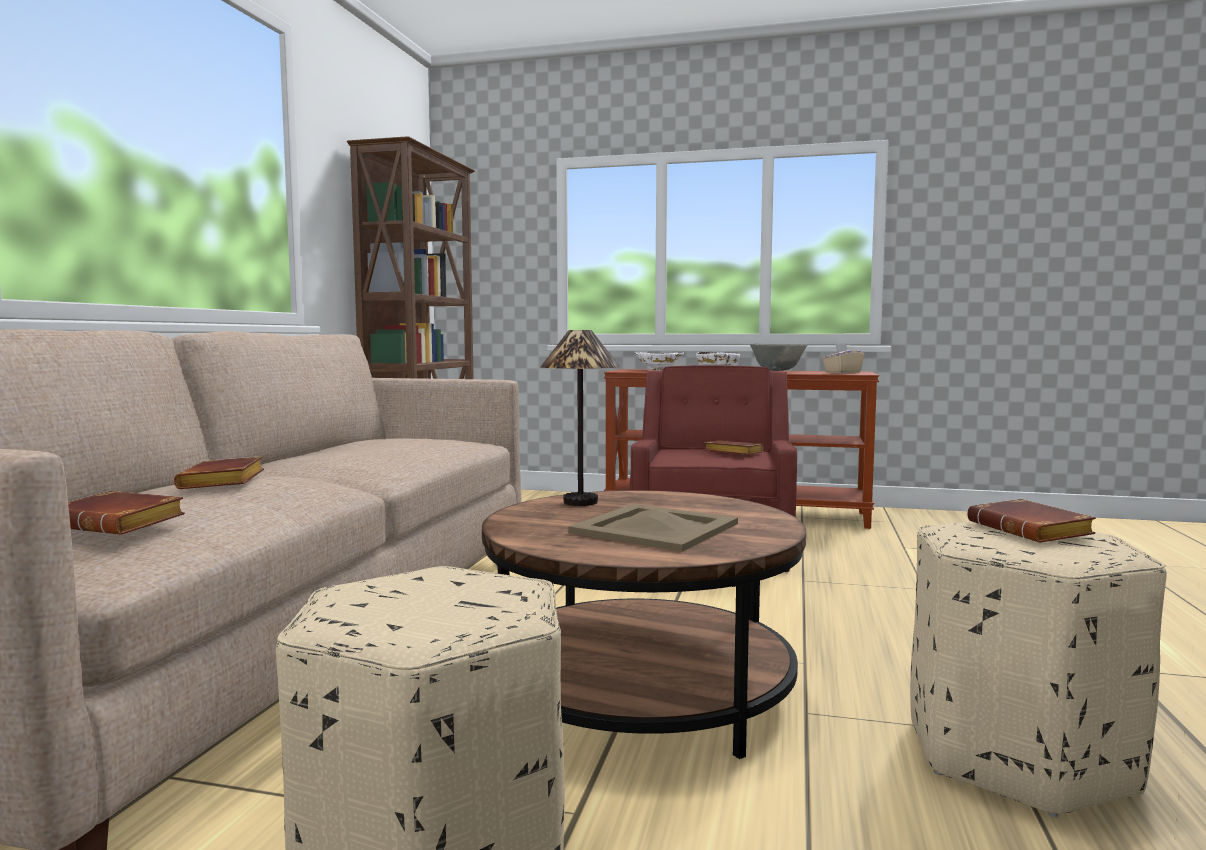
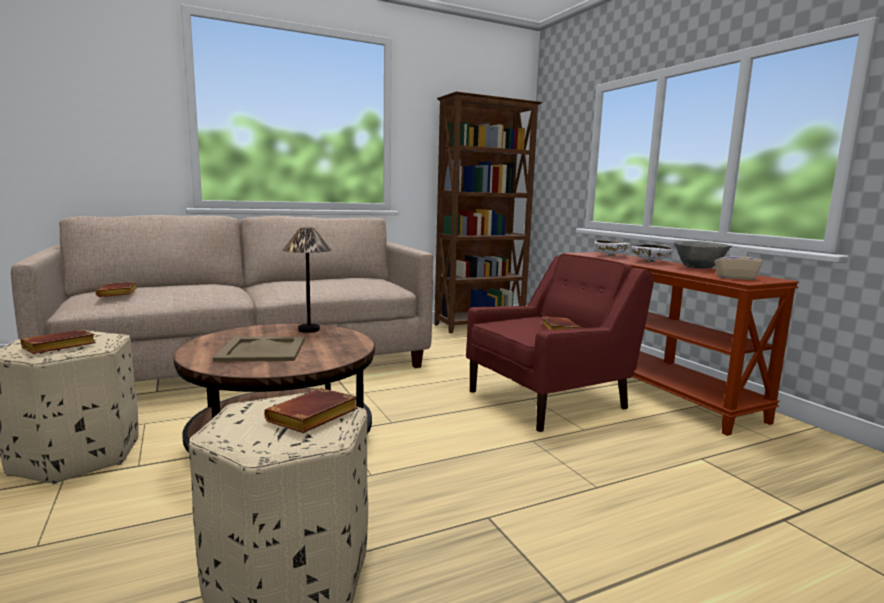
camera: 50 degrees right, 5 degrees up
brown book [174,456,264,489] -> brown book moved to [21,329,96,354]

